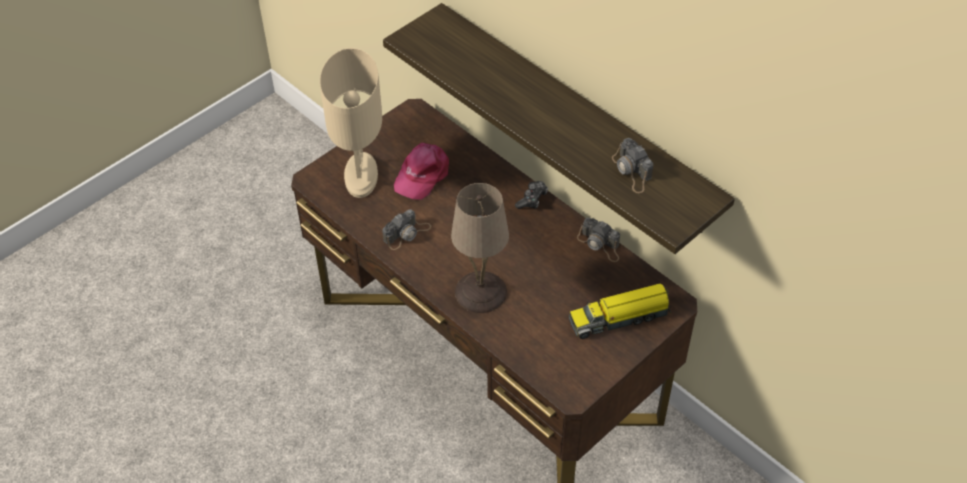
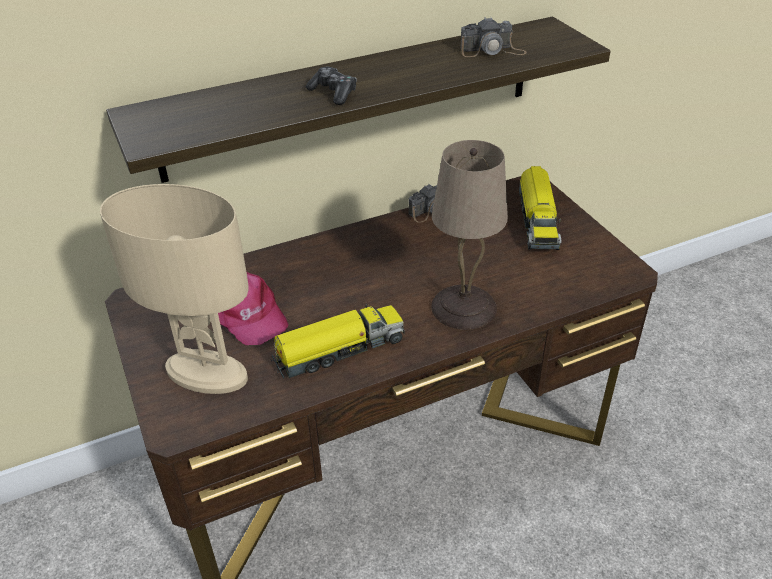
camera: 70 degrees left, 10 degrees down
camera [382,209,431,250] -> toy truck [271,304,405,379]
game controller [515,181,548,209] -> game controller moved to [306,67,357,105]

